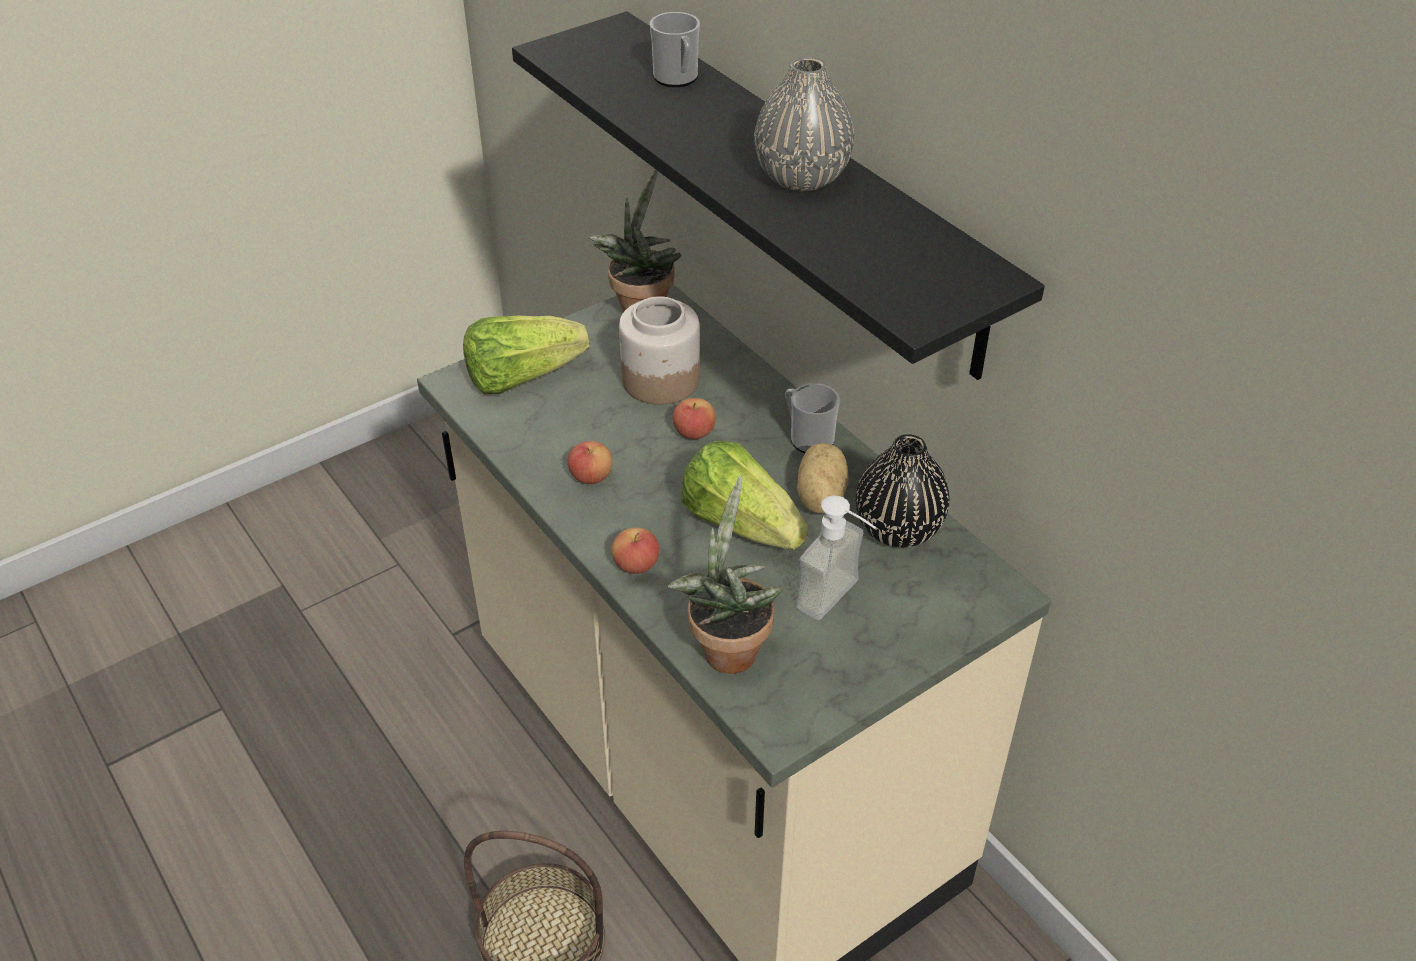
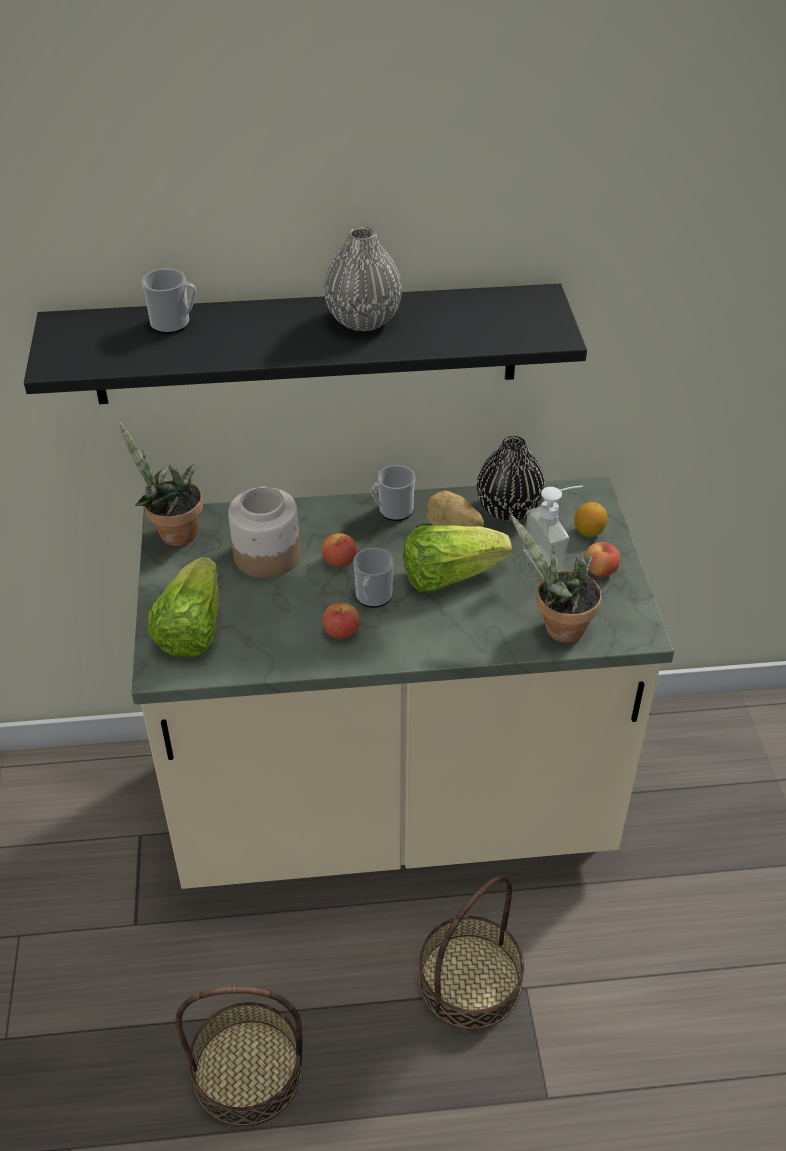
camera: 60 degrees left, 0 degrees up
apple [612,527,660,574] -> apple moved to [584,542,621,577]
none -> basket [175,986,302,1127]
none -> mug [353,548,394,608]
none -> lemon [574,502,608,537]

